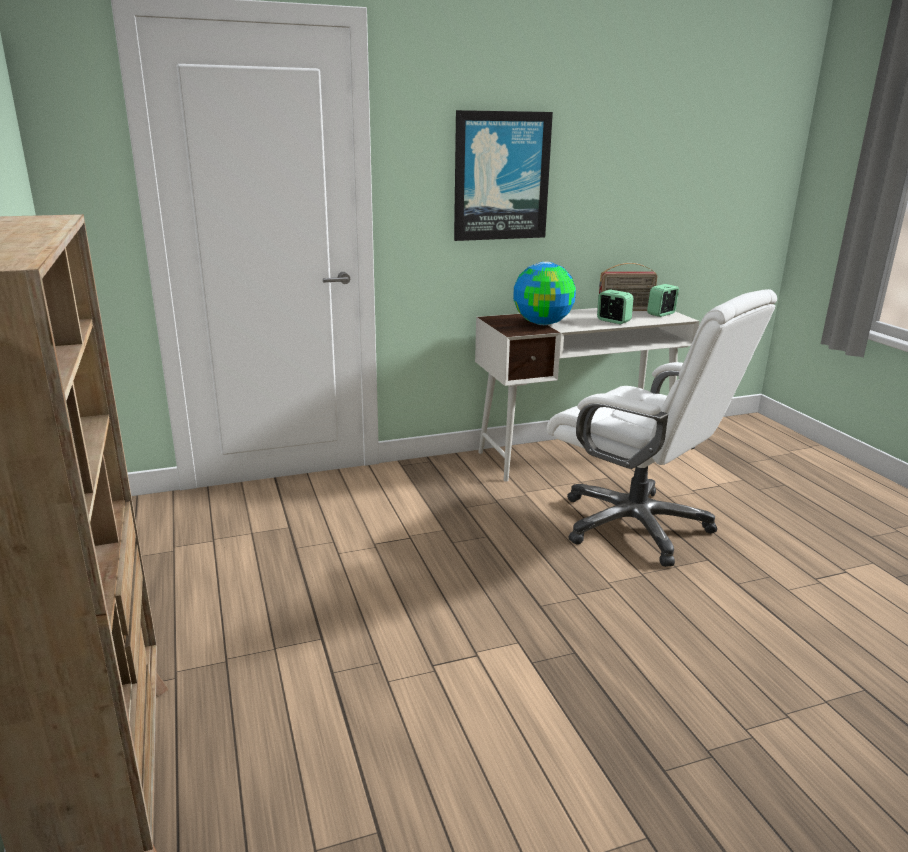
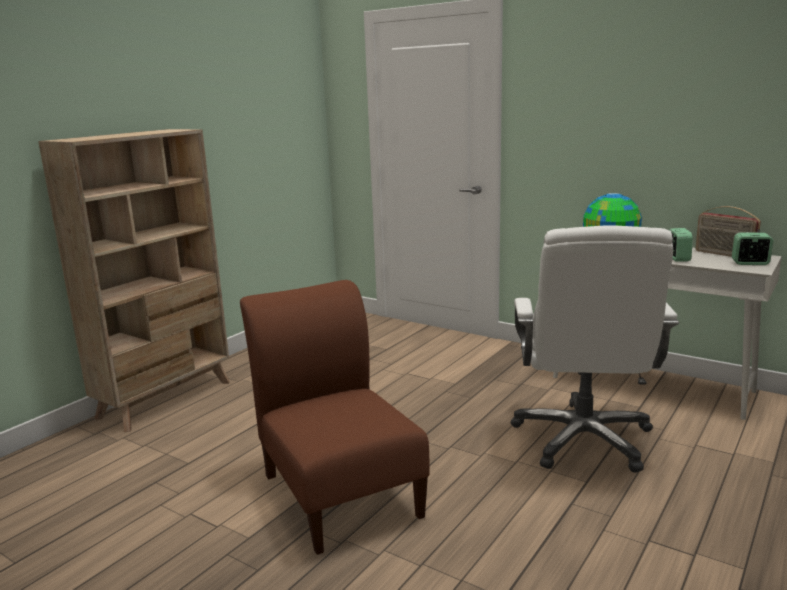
camera: 55 degrees right, 5 degrees down
picture [454,110,553,241] -> none
none -> brown chair [240,280,430,555]

